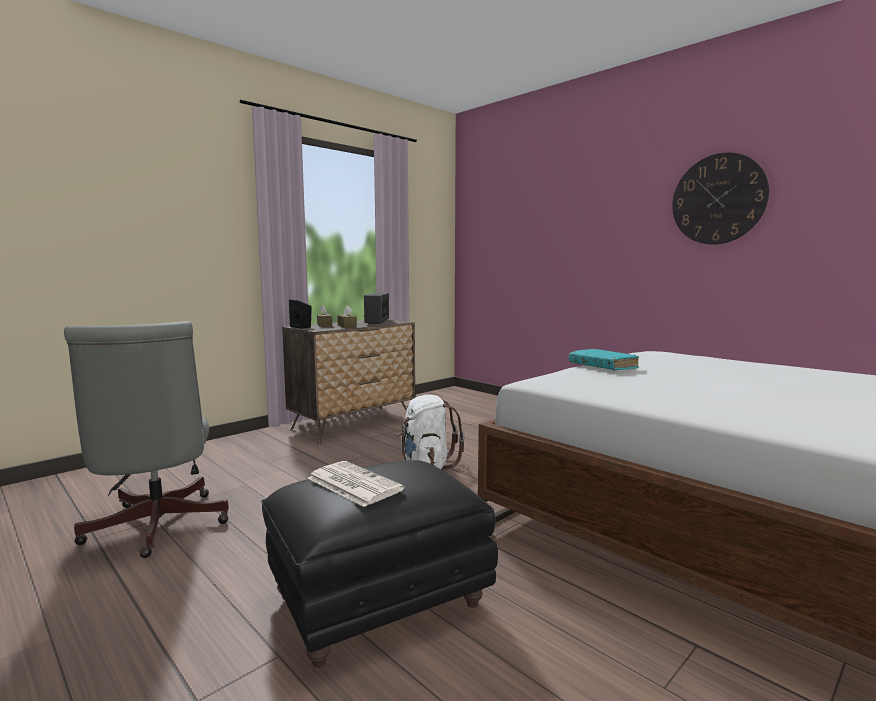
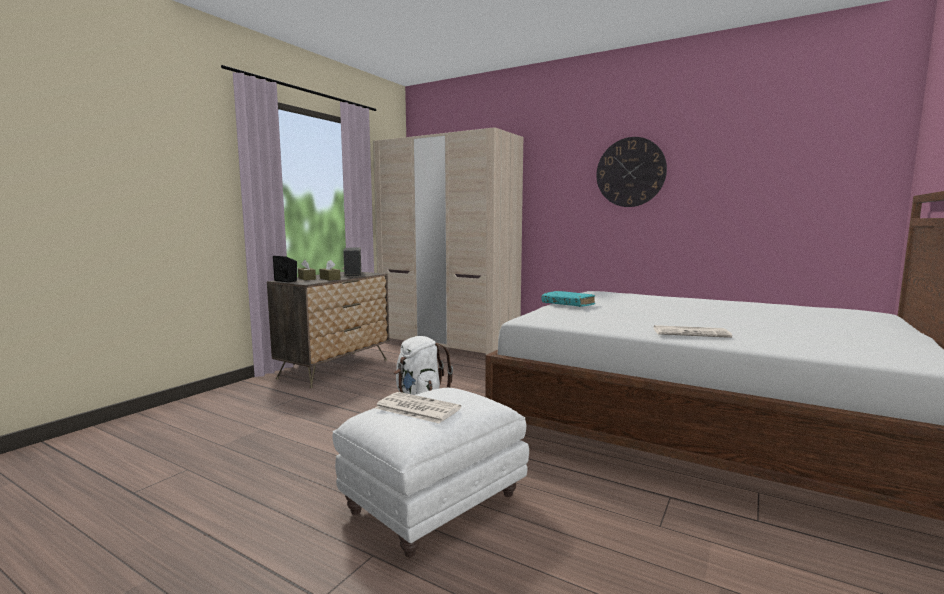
camera: 15 degrees left, 0 degrees up
grey office chair [64,321,229,558] -> none
black ottoman [261,460,498,668] -> white ottoman [332,388,529,557]
none -> beige wardrobe [373,127,523,355]
none -> newspaper [654,325,732,338]

